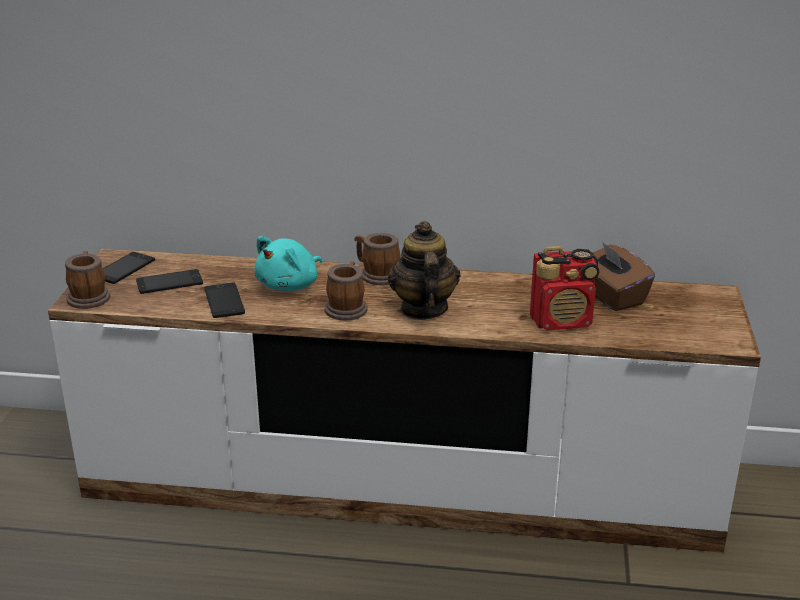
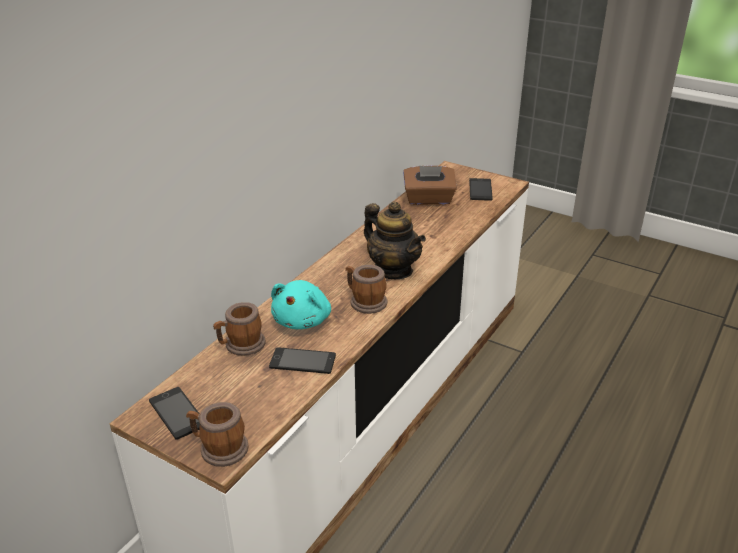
camera: 65 degrees left, 5 degrees up
phone [136,269,203,294] -> phone moved to [469,178,493,201]
turquoise plush toy [254,236,323,291] -> turquoise plush toy turned 45 degrees clockwise [271,280,331,329]
mug [355,233,400,285] -> mug moved to [213,302,266,356]
teapot [388,221,460,320] -> teapot turned 150 degrees counterclockwise [364,202,426,279]
radio [530,246,599,331] -> none

